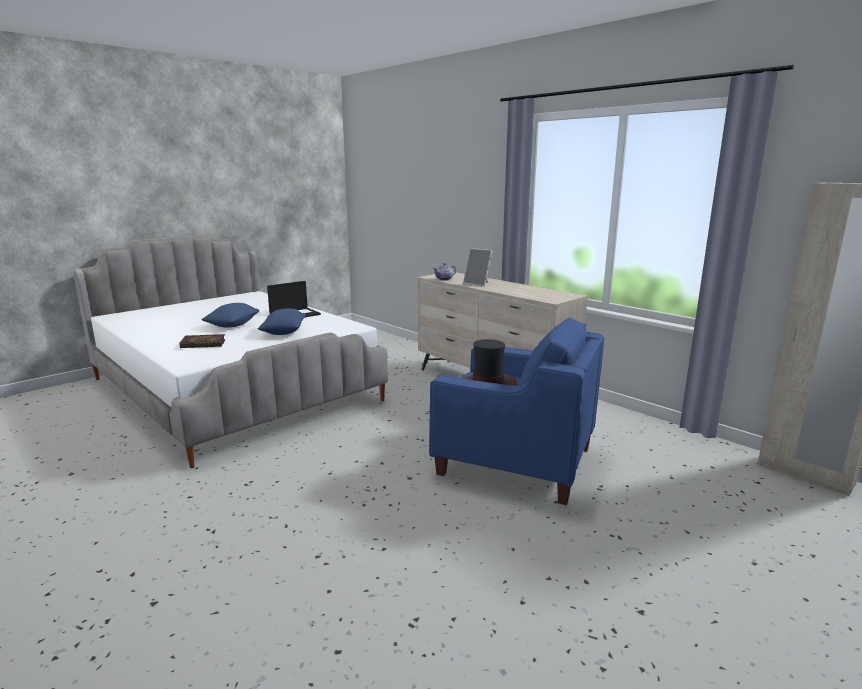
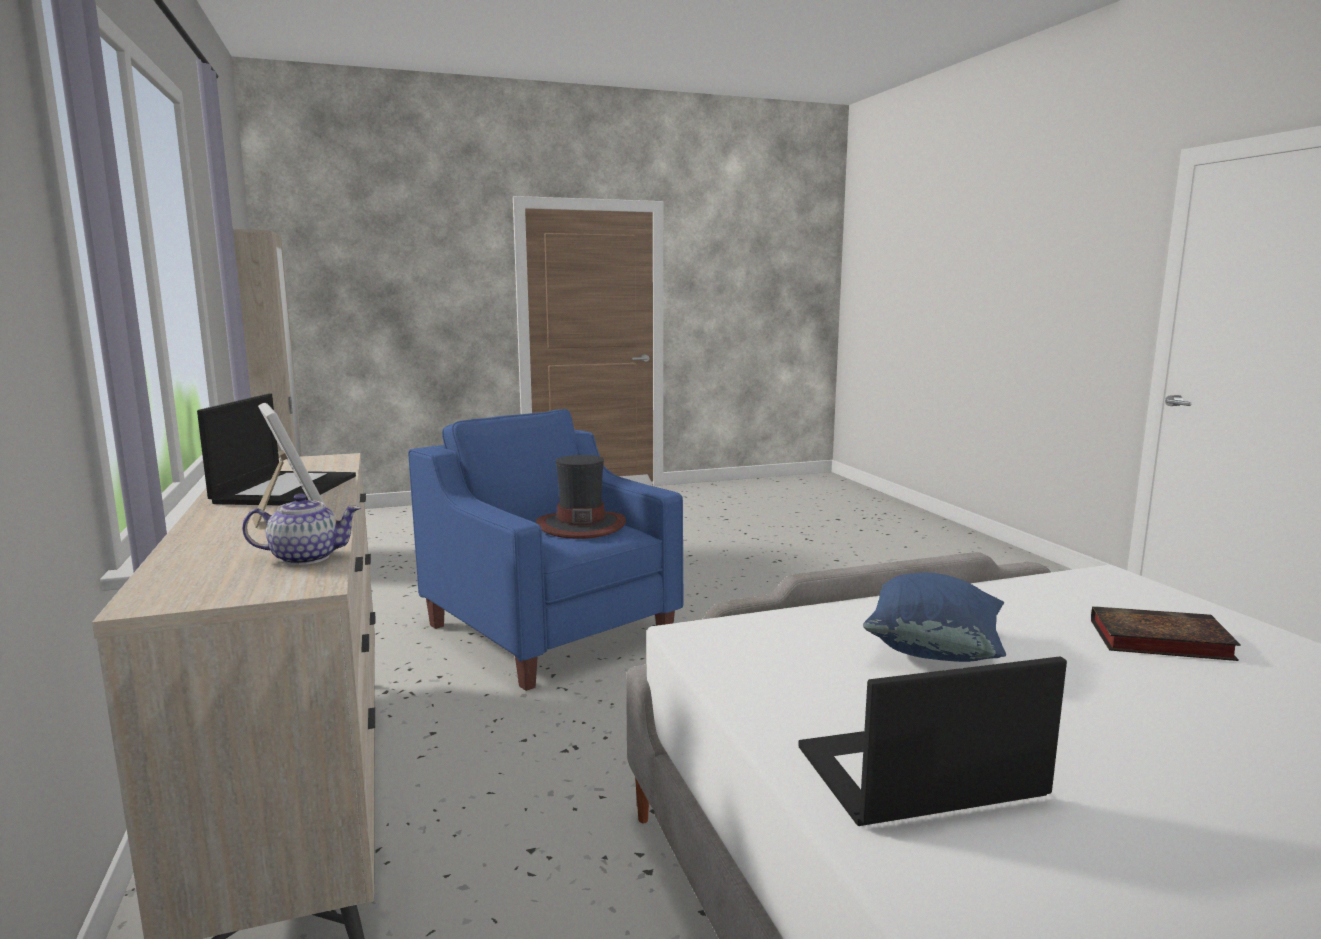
camera: 155 degrees left, 5 degrees down
blue pillow [201,303,260,328] -> none
none -> laptop [197,394,356,506]

